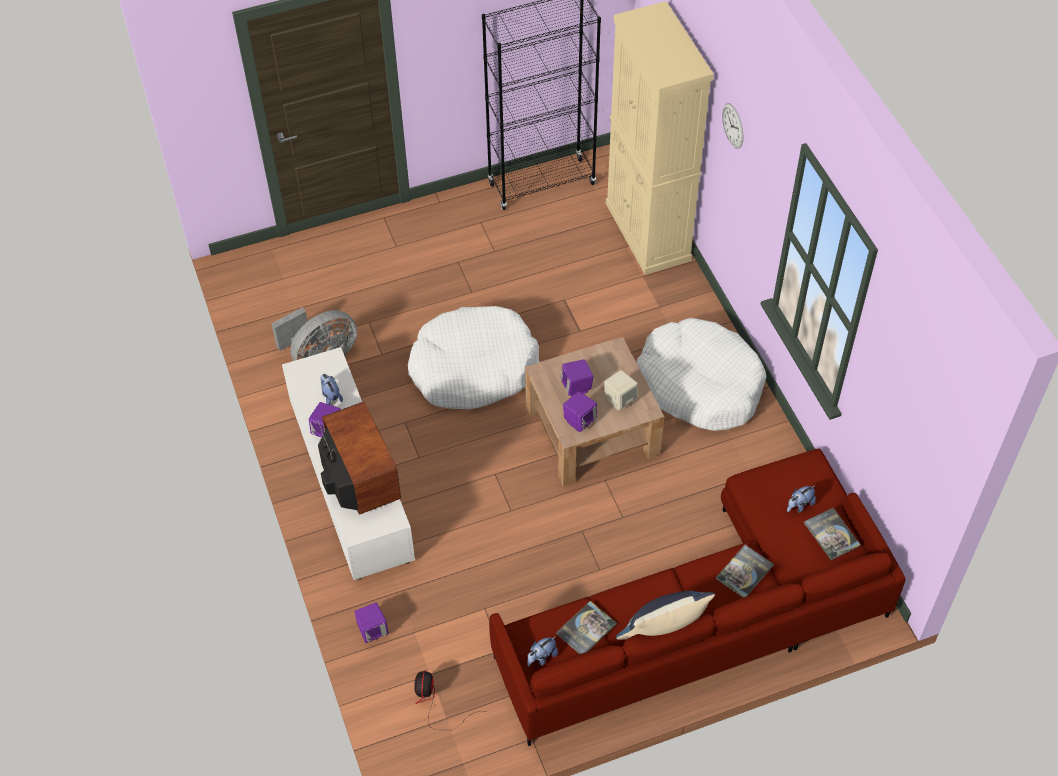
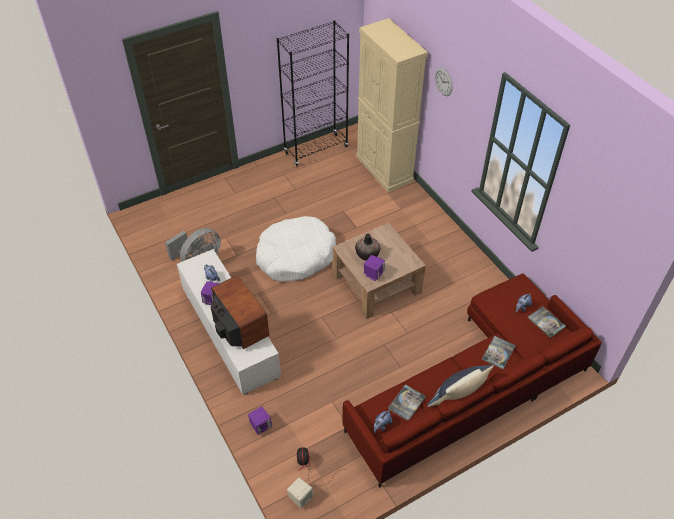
camera: 10 degrees left, 5 degrees down
purple speaker [561,359,593,397] -> vase [355,234,380,261]
beige speaker [604,370,638,411] -> beige speaker moved to [287,477,314,508]
white dog bed [637,318,766,431] -> none

